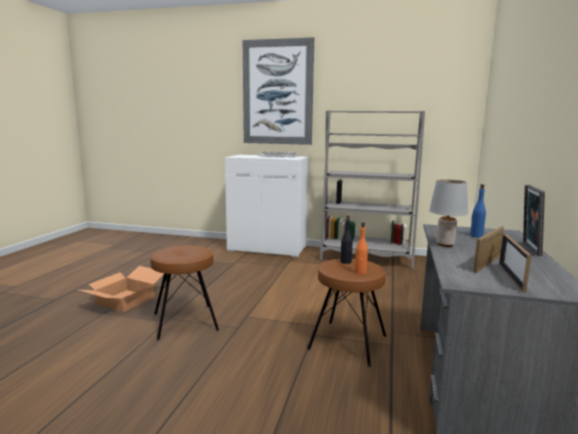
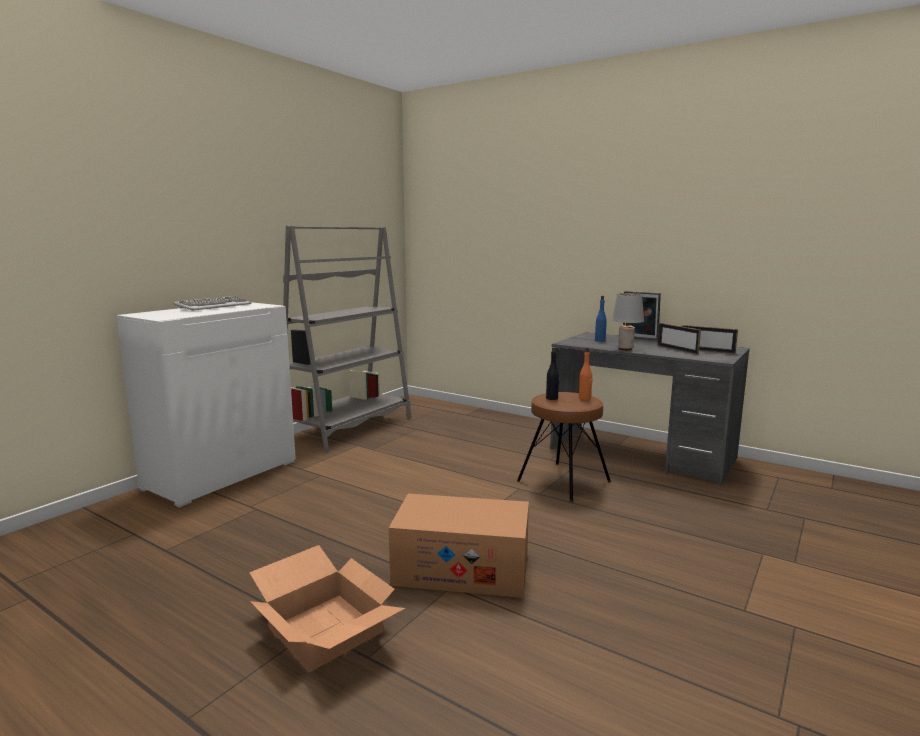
camera: 70 degrees left, 0 degrees up
brown stool [151,245,219,340] -> cardboard box [389,494,529,598]
picture [243,37,314,145] -> none

